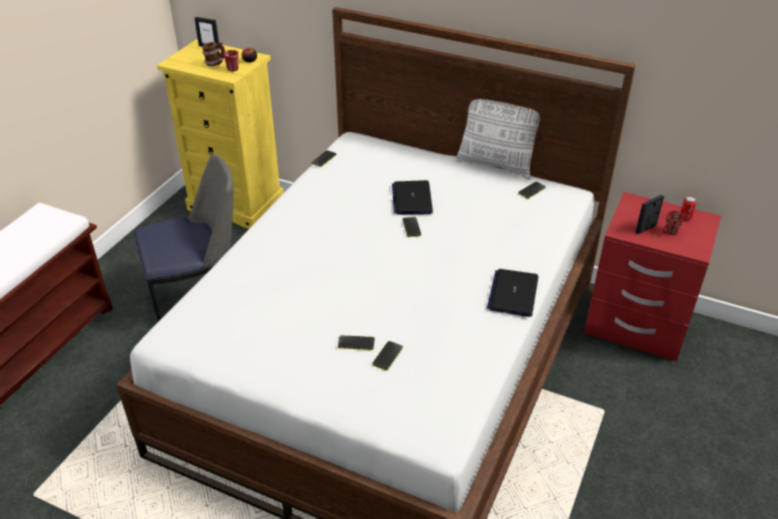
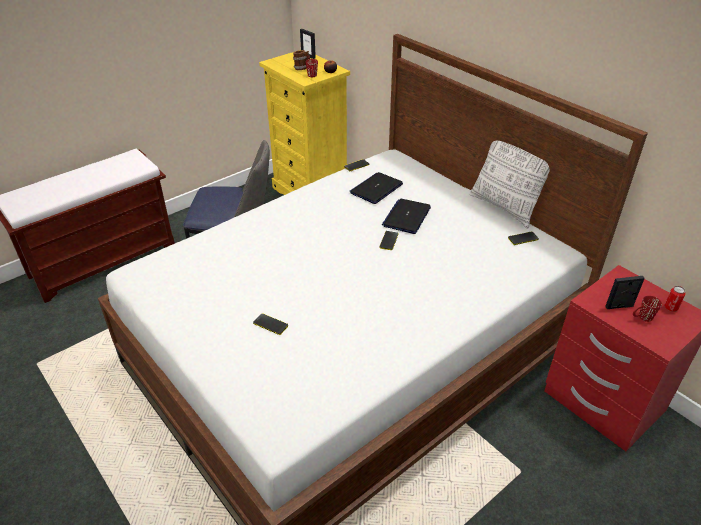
camera: 25 degrees right, 0 degrees up
phone [372,341,403,371] -> none
laptop [487,269,538,317] -> laptop moved to [350,172,403,204]

